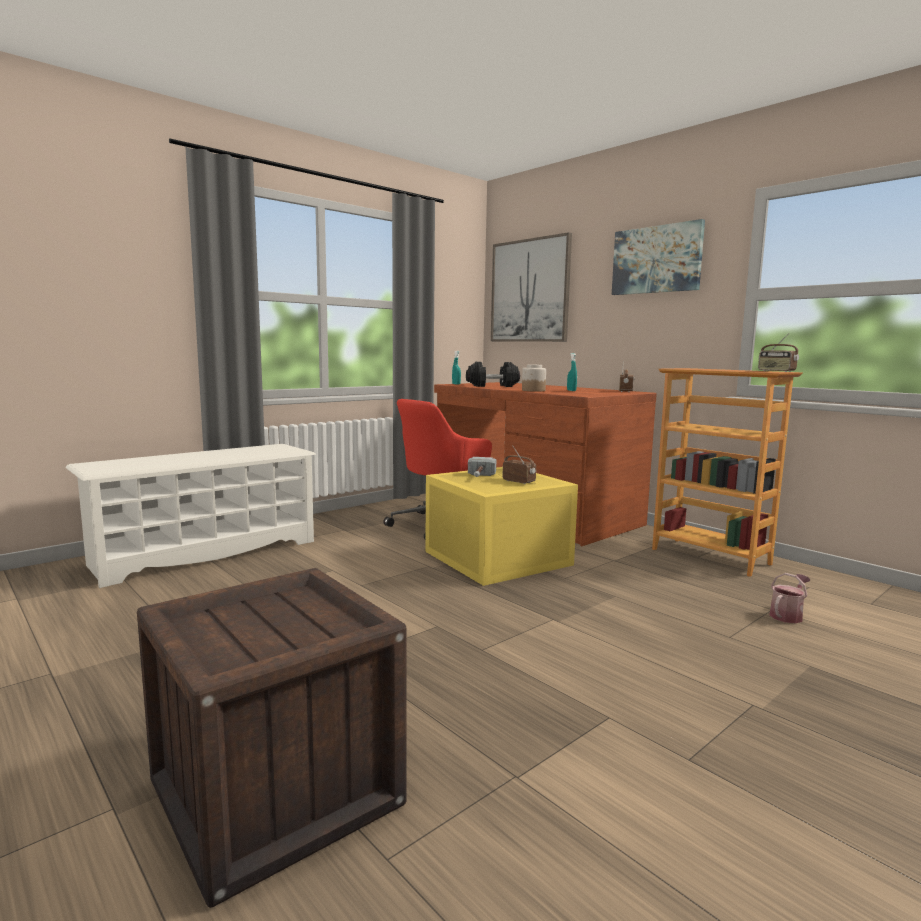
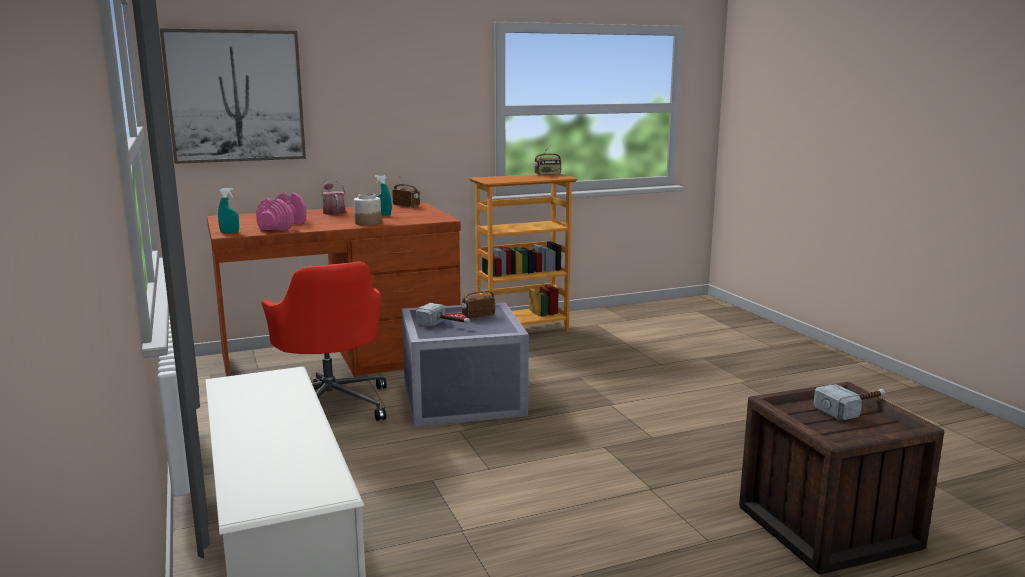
camera: 70 degrees left, 5 degrees up
yellow storage box [425,467,578,586] -> grey storage box [402,302,529,426]
black dumbbell [466,361,520,387] -> pink dumbbell [256,193,307,231]
picture [612,219,705,295] -> none
watering can [769,573,810,624] -> watering can moved to [321,181,346,215]
none -> hammer [814,384,885,420]

